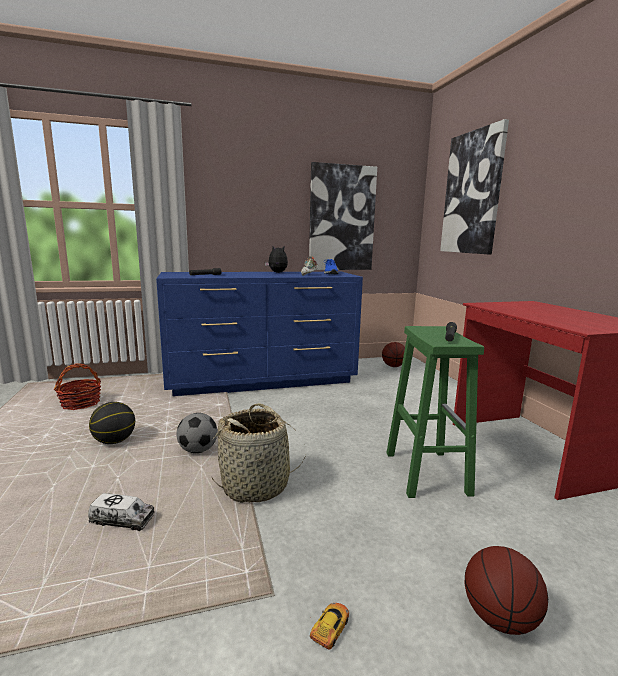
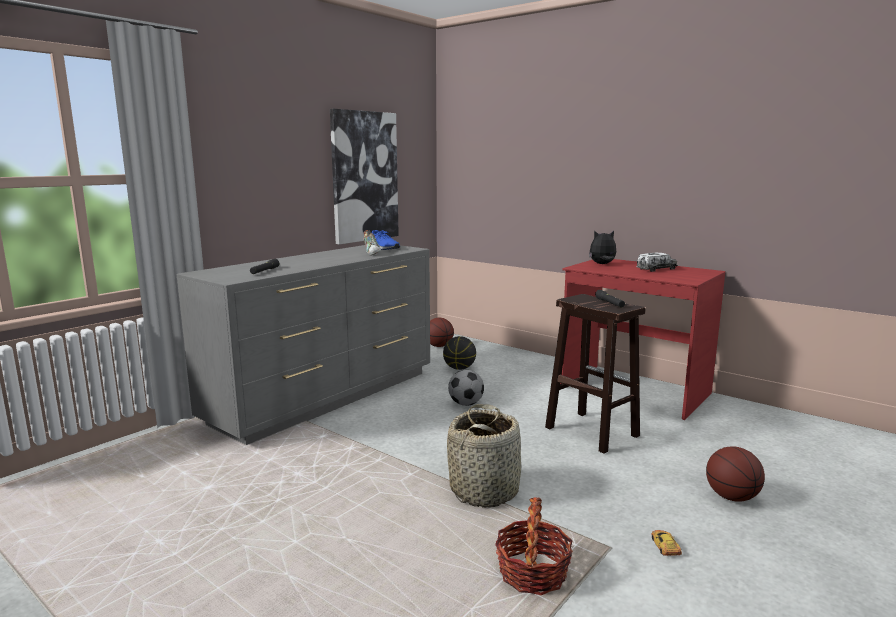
camera: 35 degrees left, 0 degrees up
basket [54,363,101,410] -> basket moved to [495,497,573,595]
toy truck [88,493,155,531] -> toy truck moved to [636,253,677,272]
basketball [89,402,135,444] -> basketball moved to [443,336,476,370]
blue dresser [156,272,363,396] -> grey dresser [176,245,430,445]
football [176,413,218,453] -> football moved to [448,370,484,406]
plush toy [265,246,288,273] -> plush toy moved to [589,231,616,264]
green stool [386,326,484,498] -> brown stool [545,294,645,454]
picture [440,119,509,254] -> none

